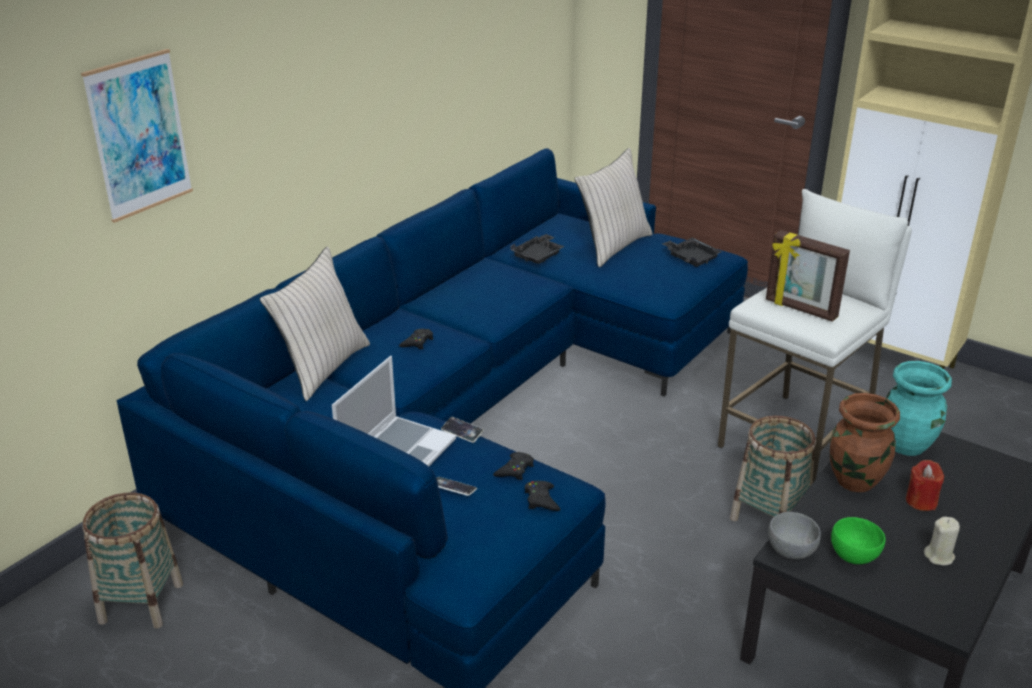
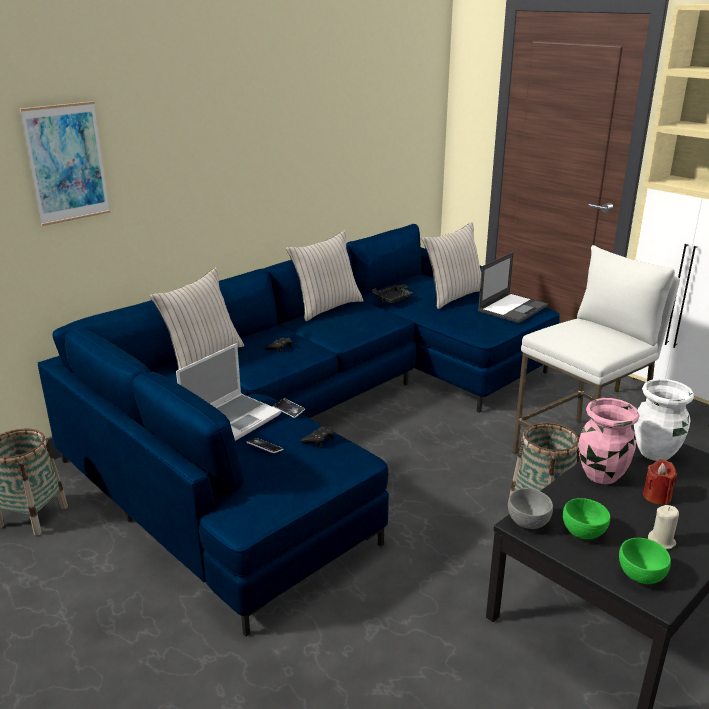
camera: 10 degrees right, 5 degrees down
black game controller [525,481,560,511] -> none
black tray [662,237,722,267] -> laptop [478,252,548,323]
picture frame [766,230,850,322] -> none
brown vase [830,393,900,492] -> pink vase [579,398,639,484]
turquoise vase [886,361,952,456] -> white vase [634,379,694,461]
none -> beige pillow [286,230,363,321]
none -> green bowl [619,538,671,584]

